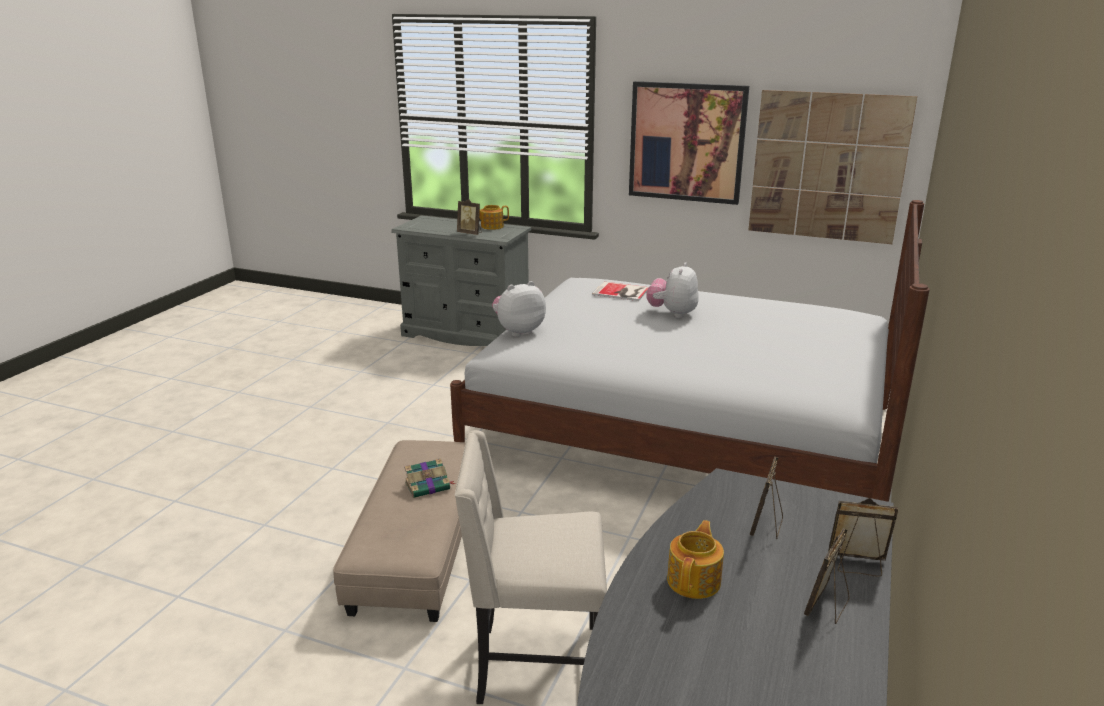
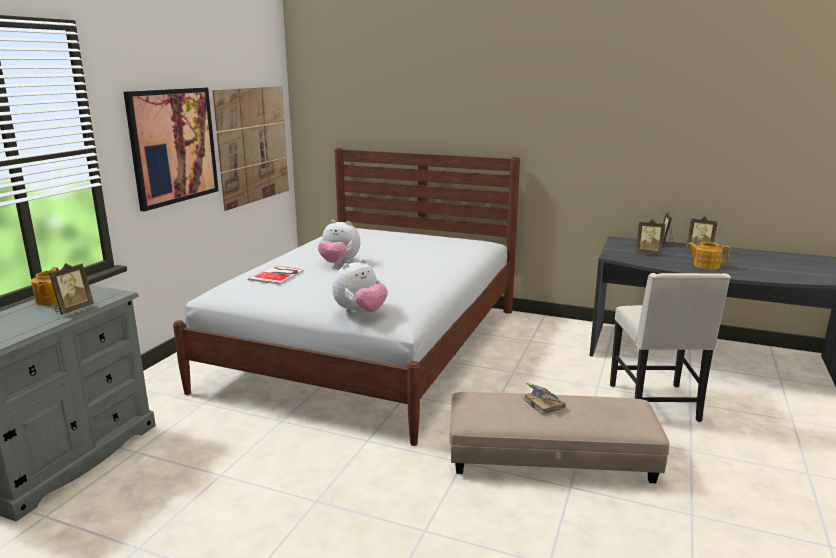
camera: 90 degrees left, 5 degrees down
plush toy [492,281,546,337] -> plush toy turned 105 degrees counterclockwise [332,259,388,313]

